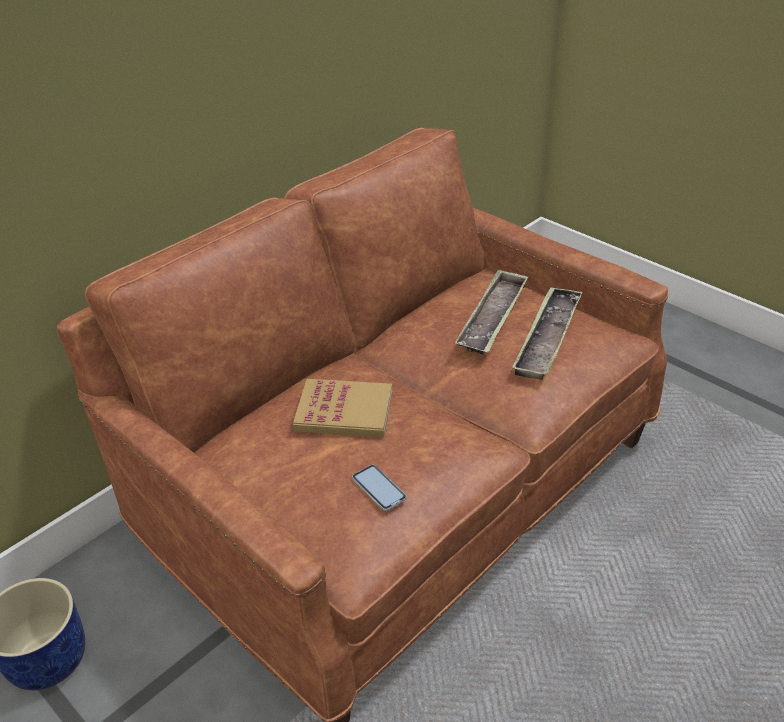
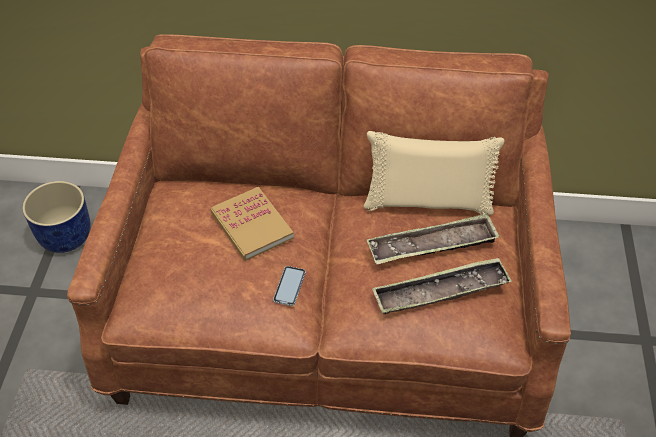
camera: 50 degrees right, 10 degrees up
phone [352,464,407,511] -> phone moved to [273,266,306,306]
none -> beige pillow [363,131,505,215]

